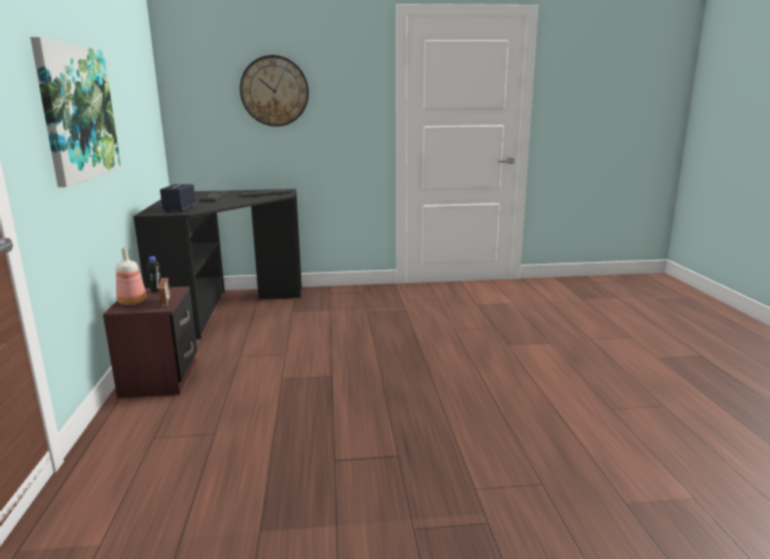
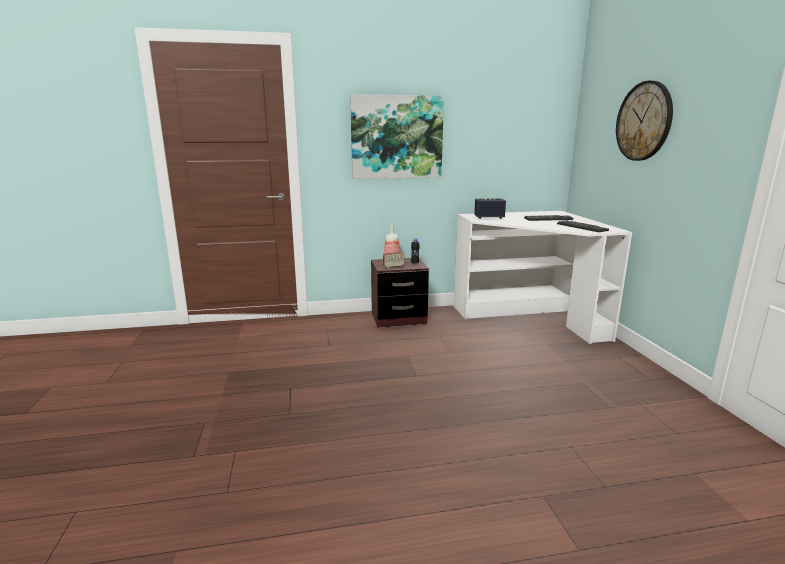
camera: 85 degrees right, 0 degrees up
black desk [133,189,302,339] -> white desk [454,211,632,344]

